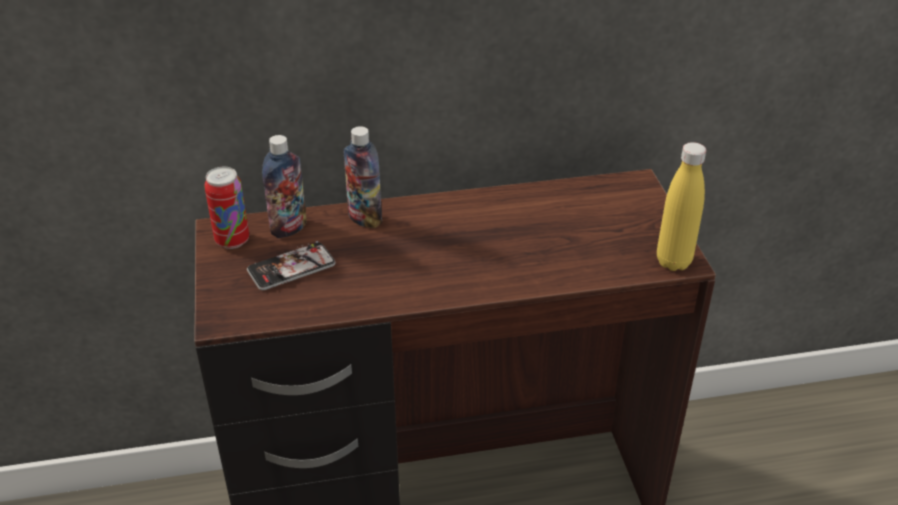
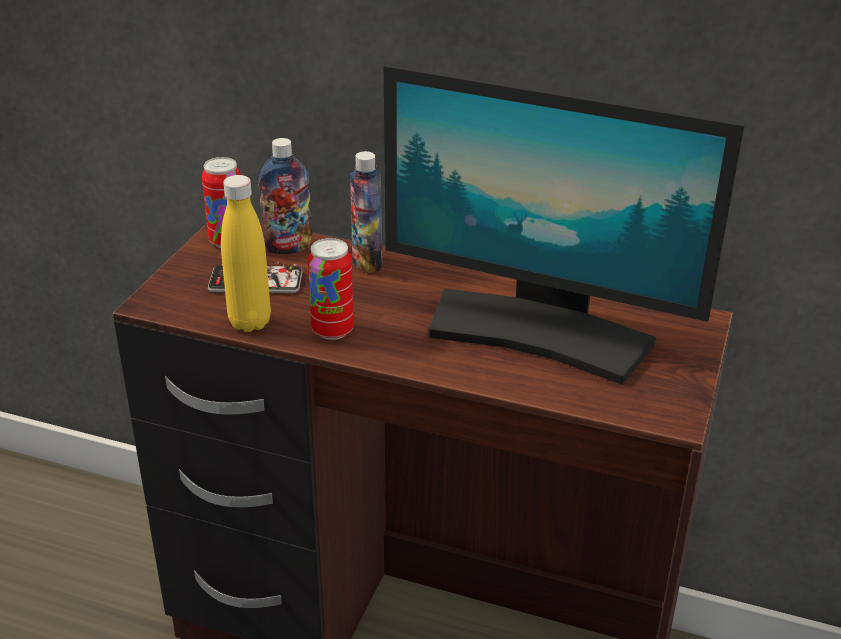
camera: 30 degrees right, 5 degrees down
yellow bottle [657,142,706,271] -> yellow bottle moved to [221,175,271,332]
none -> can [308,238,354,340]
none -> monitor [384,65,745,385]

